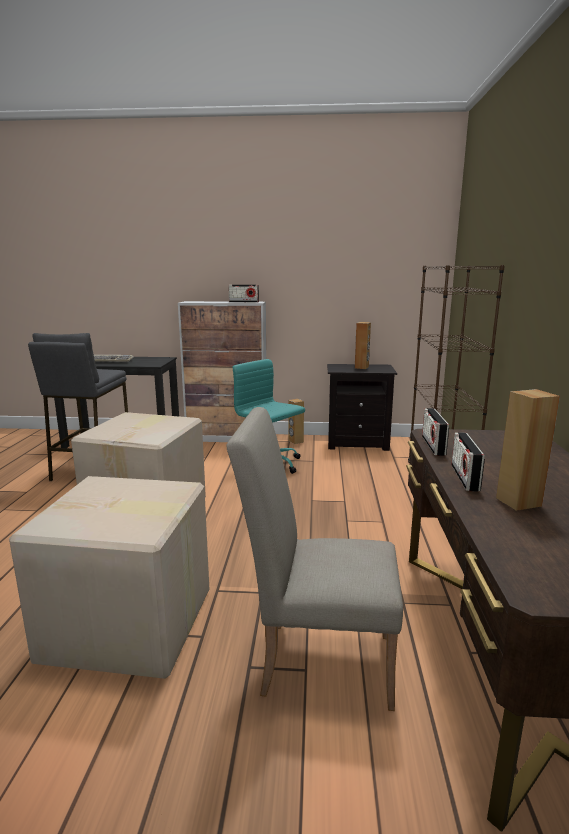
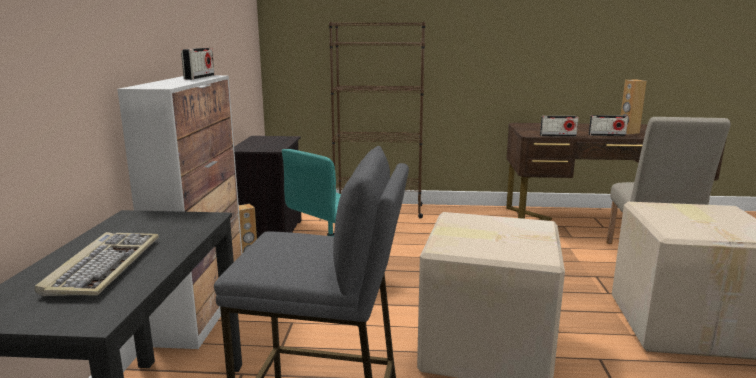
camera: 90 degrees left, 0 degrees up
brown speaker [355,322,371,369] -> none

